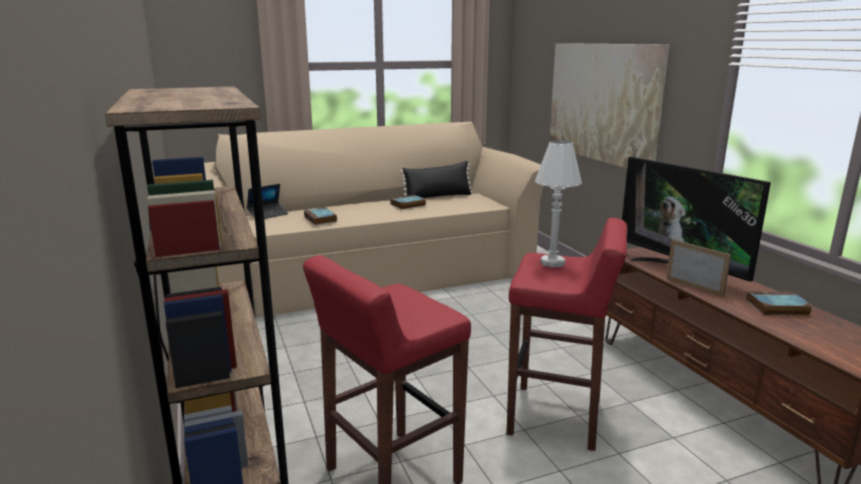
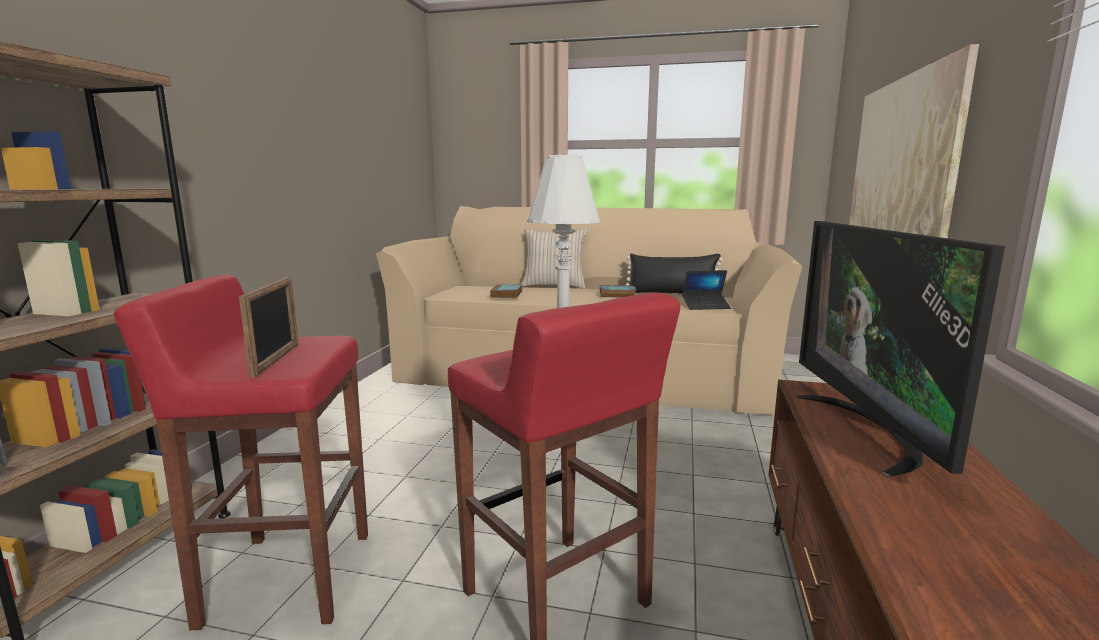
camera: 35 degrees right, 5 degrees down
laptop [247,184,288,219] -> laptop moved to [682,270,731,310]
picture frame [666,239,731,297] -> picture frame moved to [239,277,298,378]
book [746,291,812,315] -> none
none -> beige pillow [521,228,587,289]

